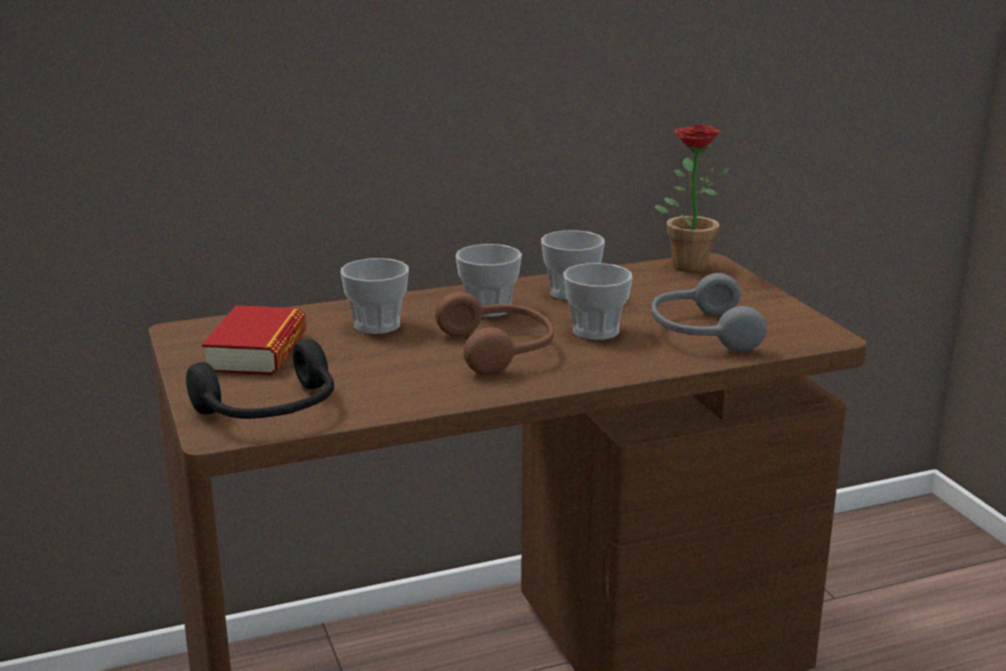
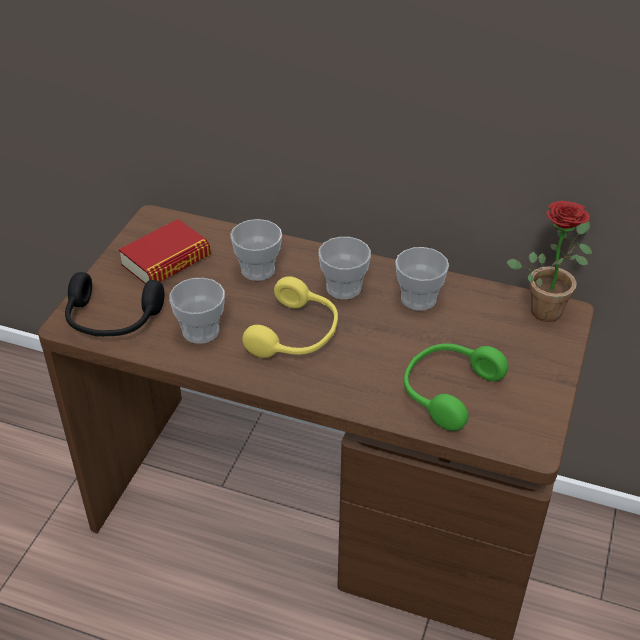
camera: 40 degrees right, 20 degrees up
brown headphones [435,291,554,375] -> yellow headphones [242,276,338,358]
cup [563,263,633,340] -> cup moved to [169,278,225,344]
grey headphones [651,273,767,352] -> green headphones [404,343,509,431]

